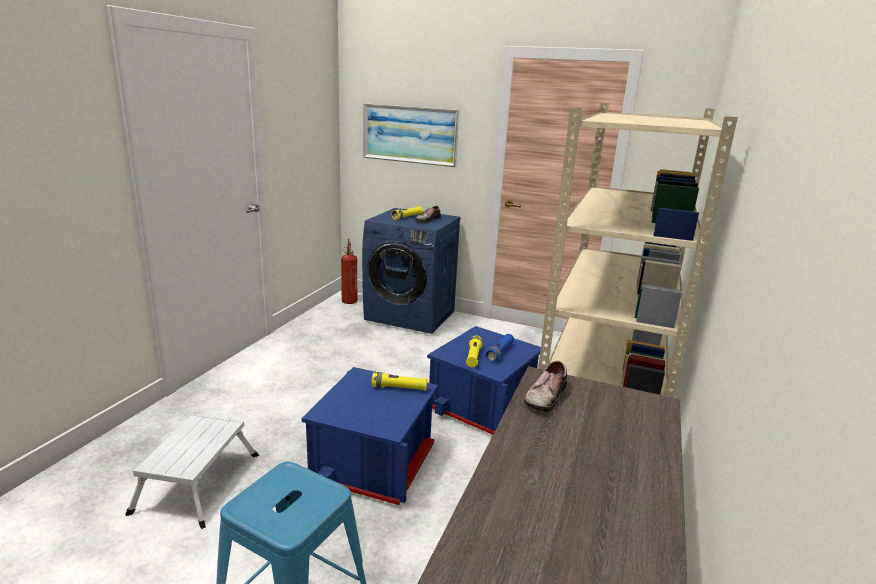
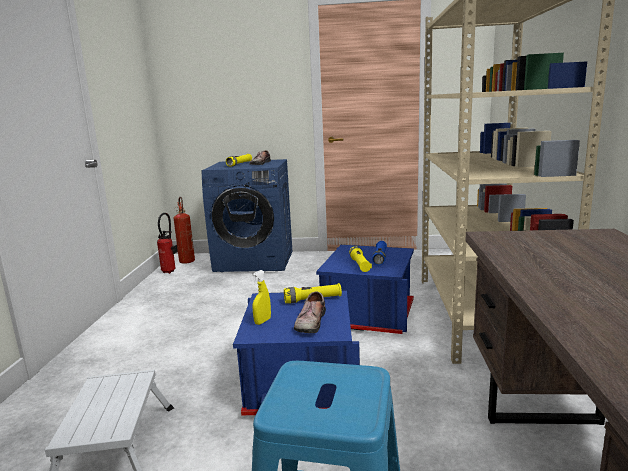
camera: 15 degrees left, 5 degrees down
picture [363,103,459,167] -> none
shoe [524,361,567,412] -> shoe moved to [294,291,326,333]
none -> fire extinguisher [157,213,178,274]
none -> yellow spray bottle [252,270,271,325]

